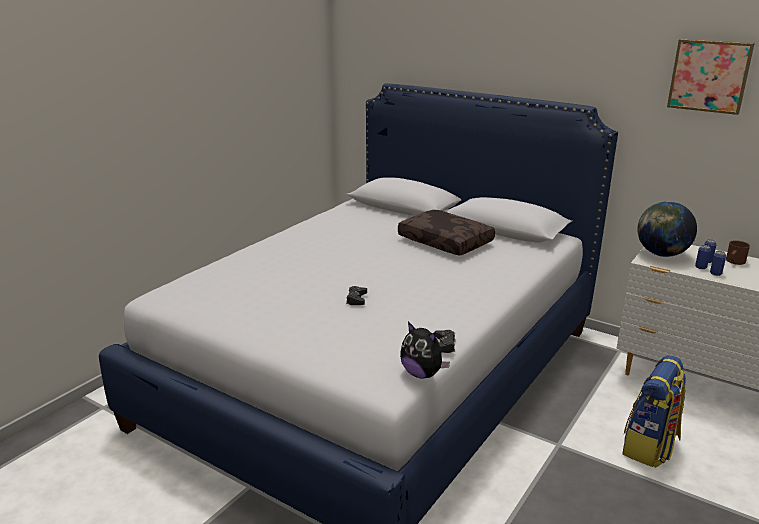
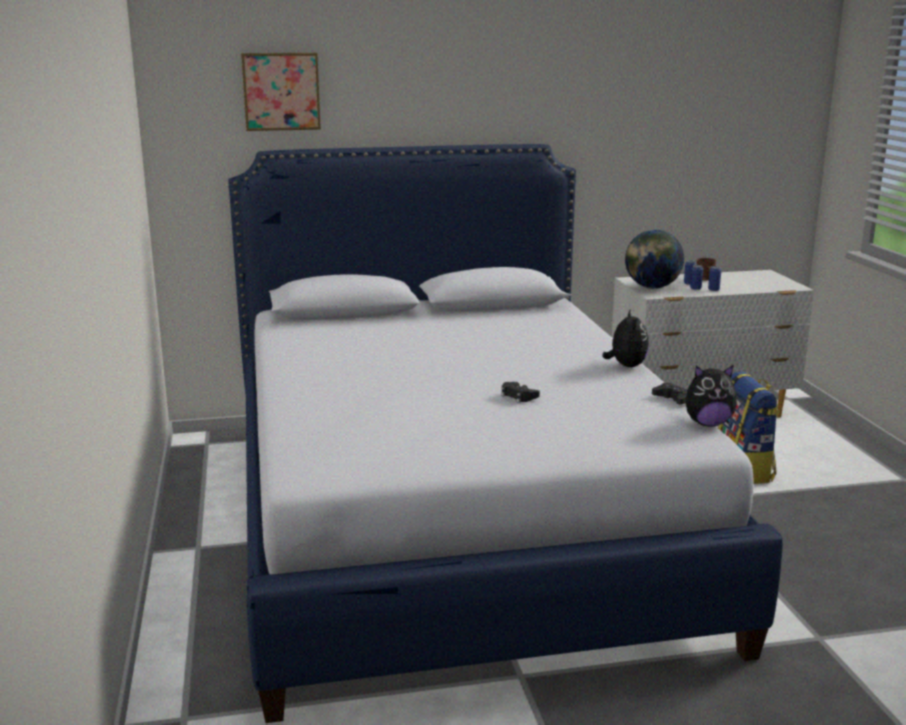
camera: 45 degrees left, 5 degrees down
brown pillow [398,210,495,256] -> none
picture [667,39,755,115] -> picture moved to [241,53,321,131]
none -> plush toy [602,310,649,367]

